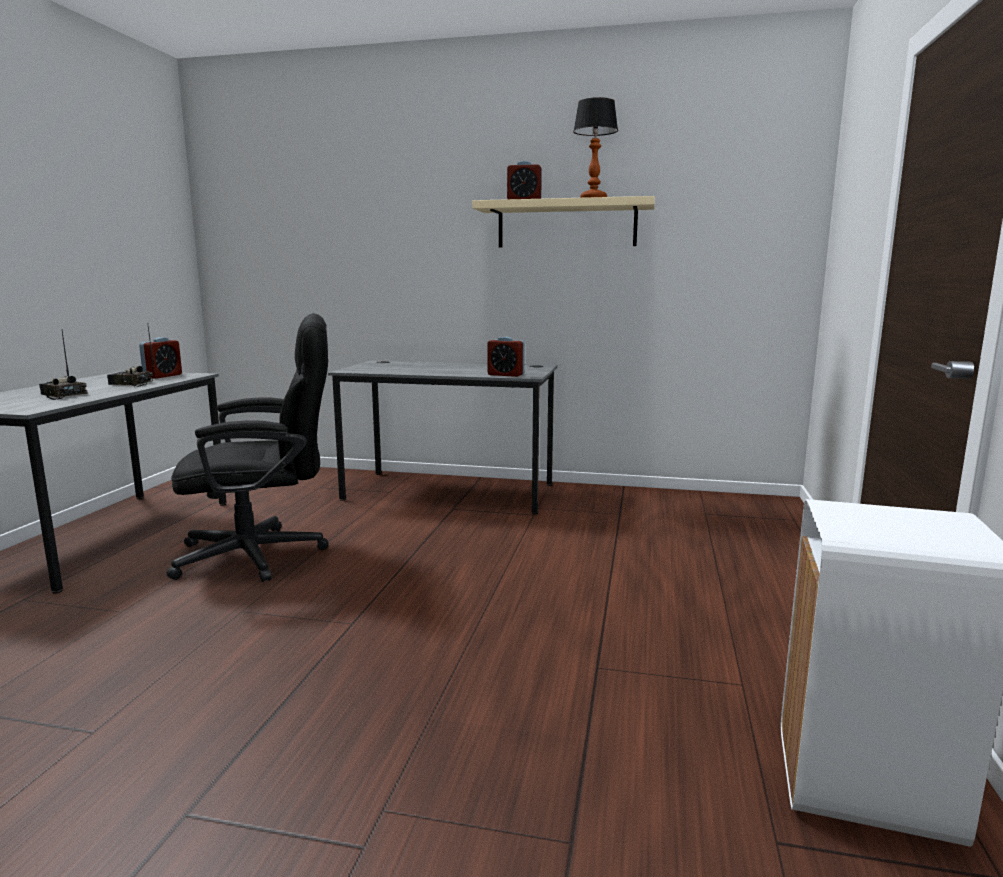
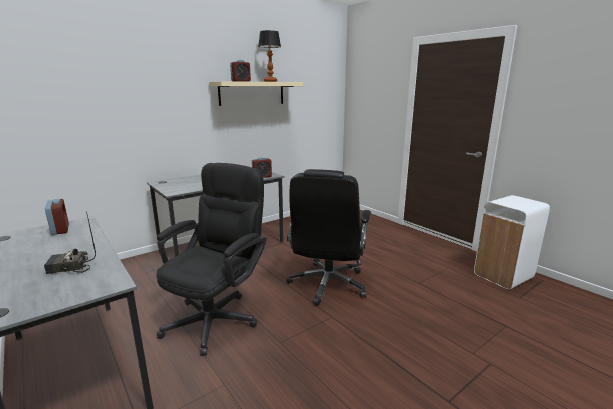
camera: 50 degrees left, 5 degrees up
radio [107,326,154,387] -> none
none -> black office chair [286,169,371,306]

